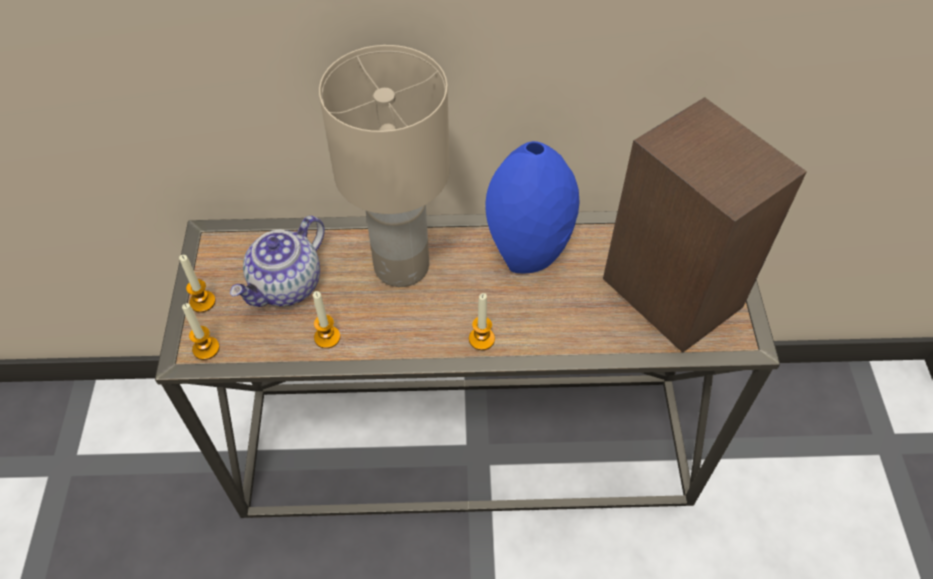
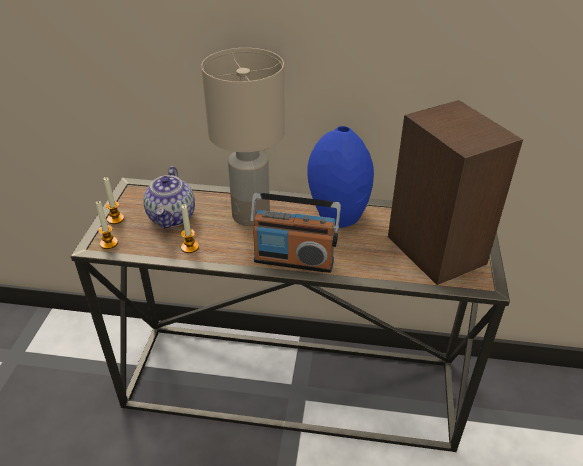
camera: 10 degrees right, 15 degrees down
teapot [230,216,325,307] -> teapot turned 45 degrees counterclockwise [143,166,195,229]
candle [469,293,495,350] -> radio [250,193,341,273]

